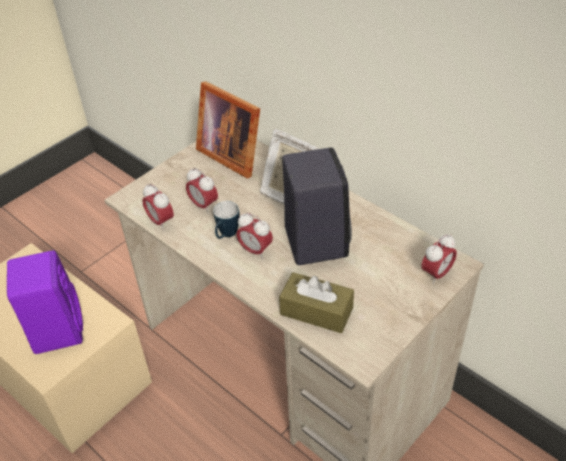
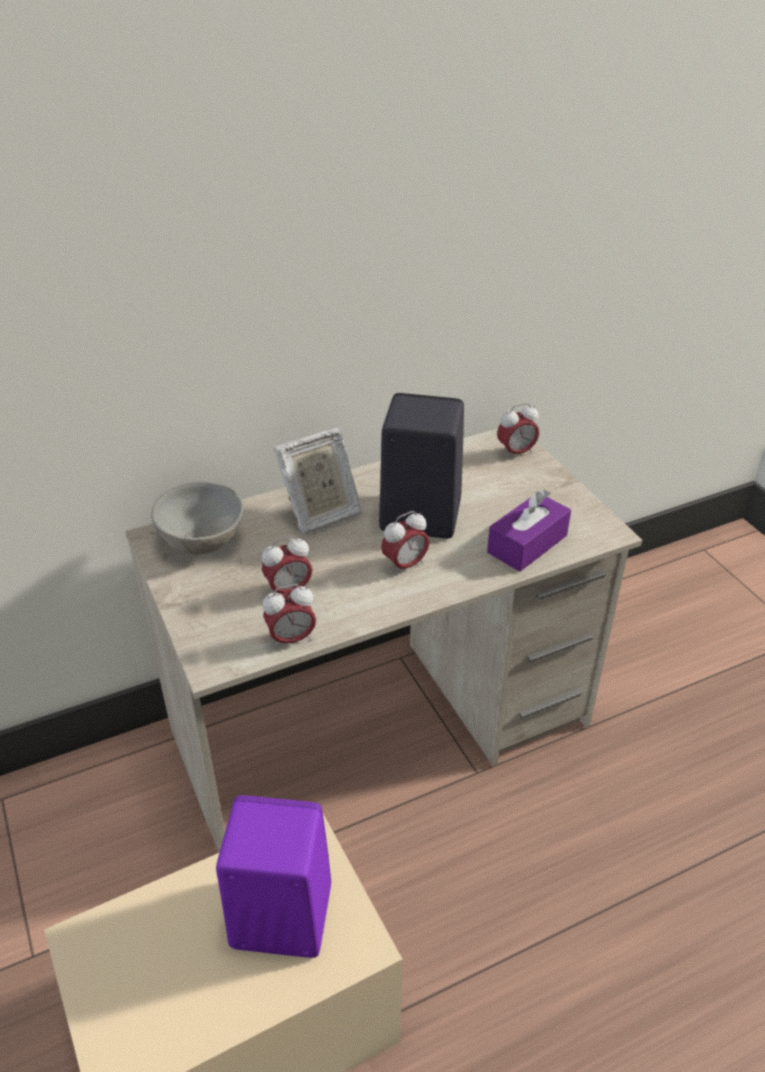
camera: 70 degrees left, 5 degrees down
picture frame [196,81,260,179] -> grey bowl [151,481,243,554]
mug [213,201,240,239] -> none
brown tissue box [279,272,354,333] -> purple tissue box [487,489,571,572]
alarm clock [421,234,457,284] -> alarm clock turned 90 degrees clockwise [497,403,539,459]

